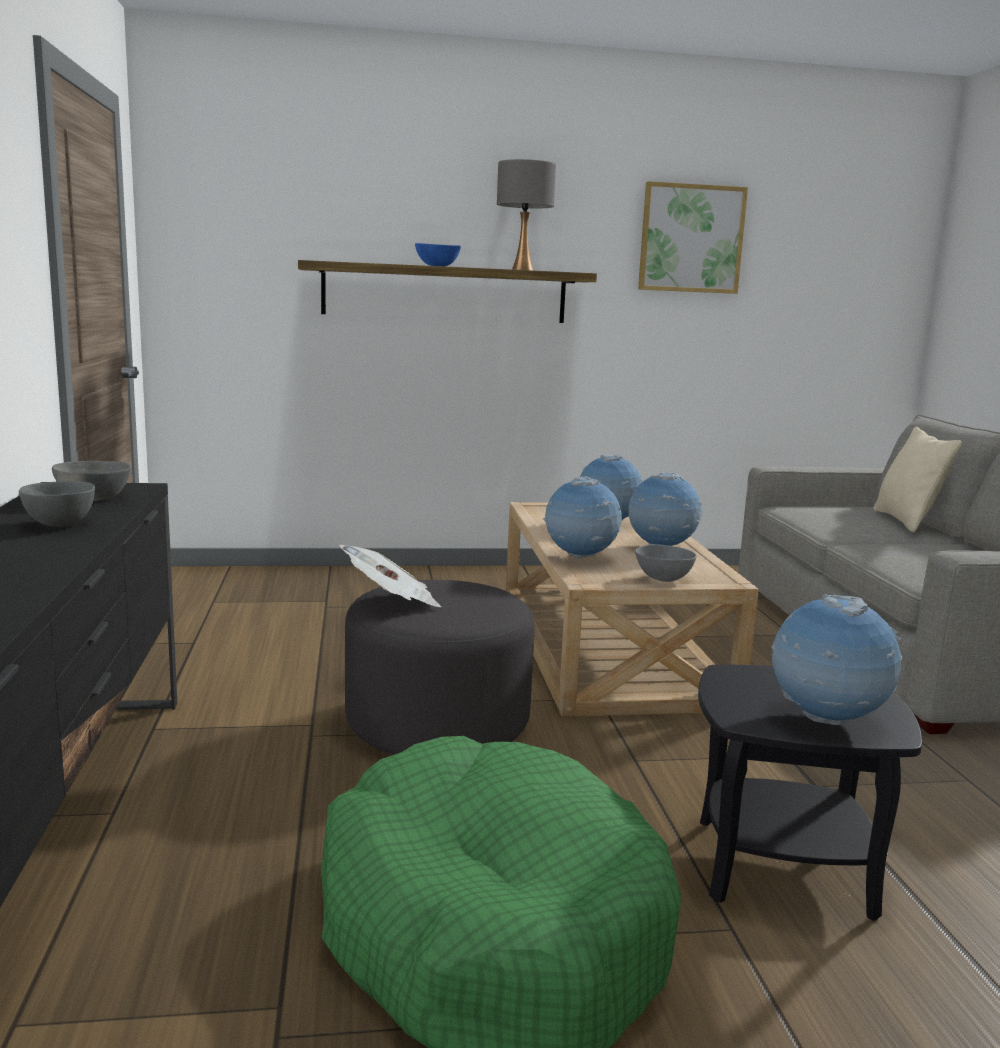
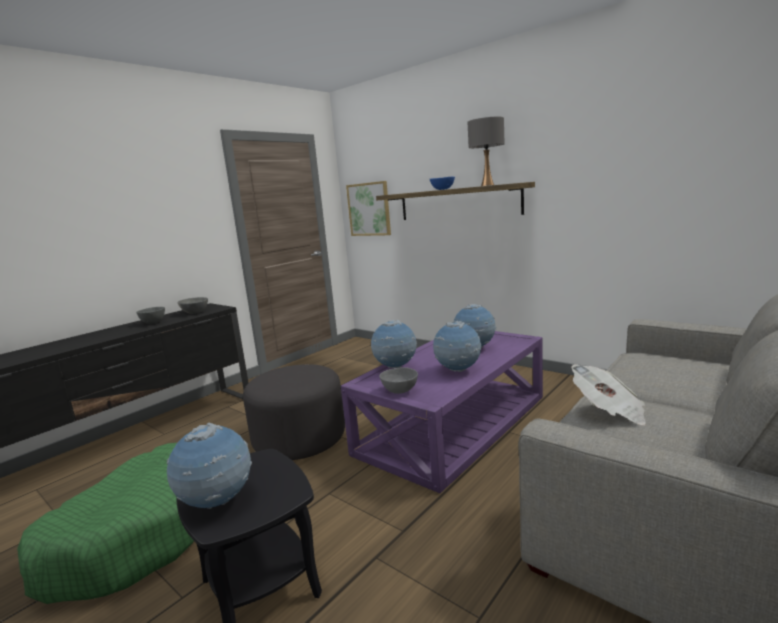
camera: 50 degrees right, 0 degrees up
newspaper [339,545,441,607] -> newspaper moved to [571,364,646,425]
beige coffee table [506,502,759,717] -> purple coffee table [341,331,543,493]
picture [638,181,748,294] -> picture moved to [346,181,391,236]
beige pillow [873,426,962,532] -> none

